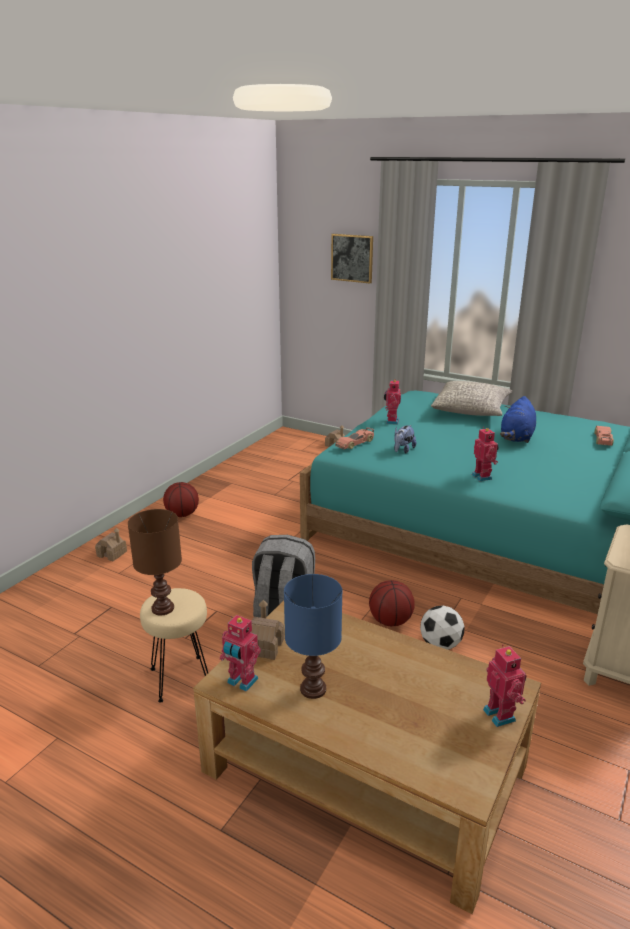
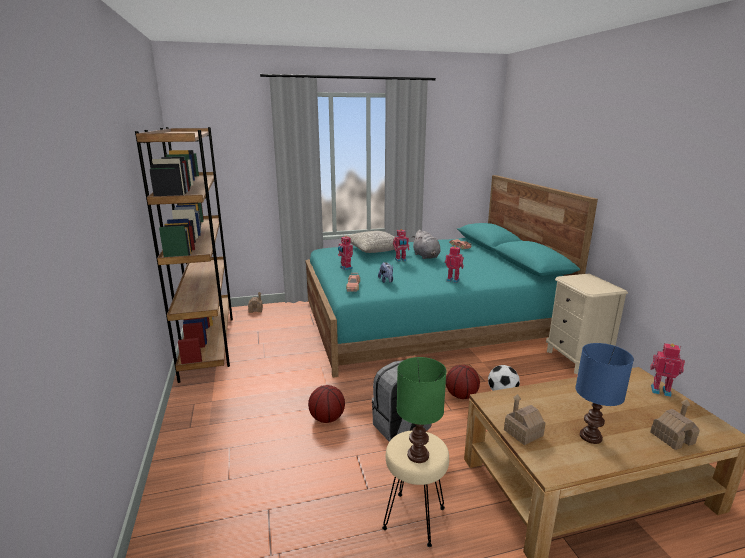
camera: 45 degrees left, 5 degrees down
toy house [95,528,127,561] -> toy house moved to [650,399,700,450]
brown table lamp [128,509,182,615] -> green table lamp [397,357,447,463]
basketball [163,482,199,517] -> basketball moved to [308,385,345,423]
toy robot [220,615,261,691] -> toy robot moved to [393,229,409,262]
picture [331,234,373,283] -> none
blue plush toy [500,396,536,443] -> grey plush toy [413,230,441,259]
none -> brown bookcase [135,127,233,383]

